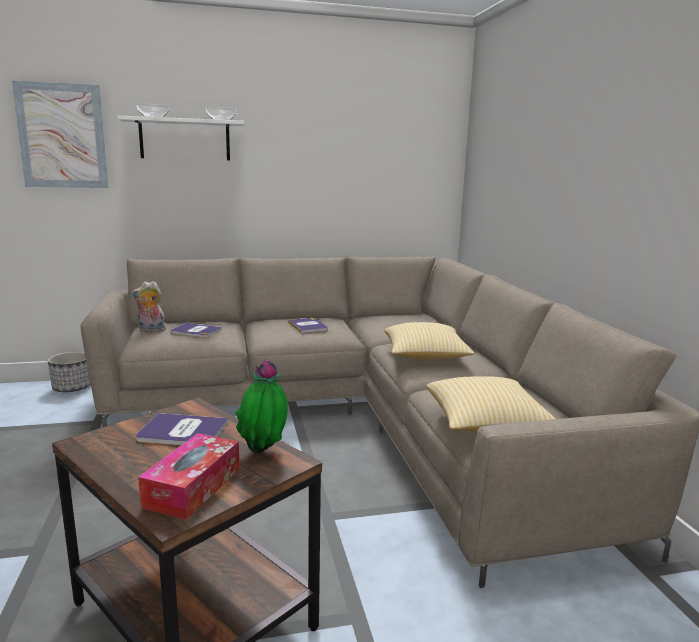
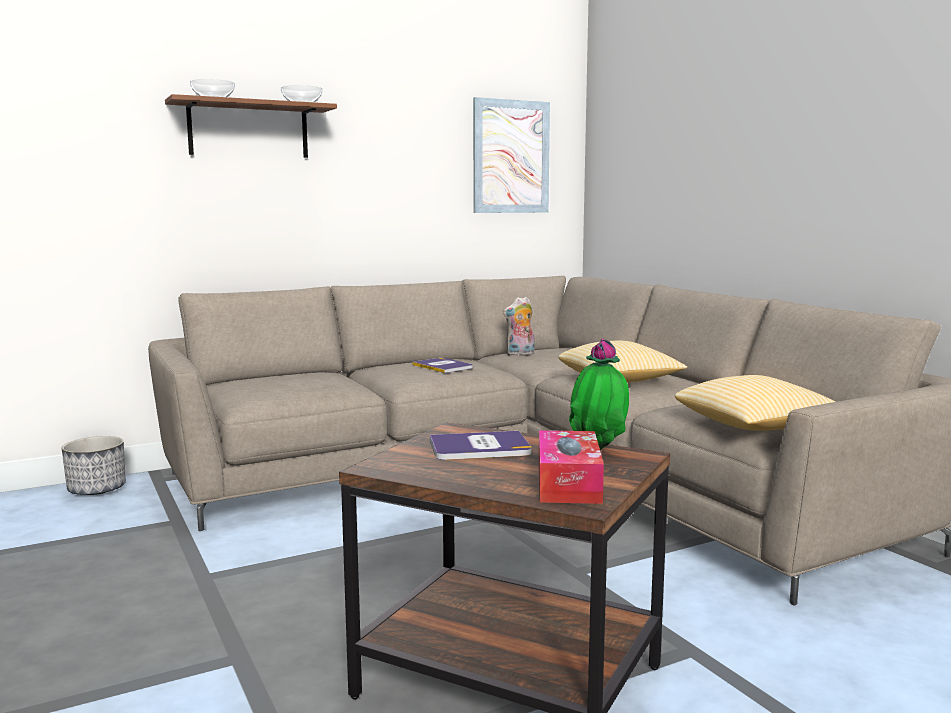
camera: 15 degrees left, 5 degrees down
picture [12,81,109,188] -> picture moved to [473,97,550,213]
white shelf [118,116,244,160] -> brown shelf [165,94,337,158]
plush toy [131,281,166,332] -> plush toy moved to [503,296,535,356]
book [171,323,222,338] -> none

